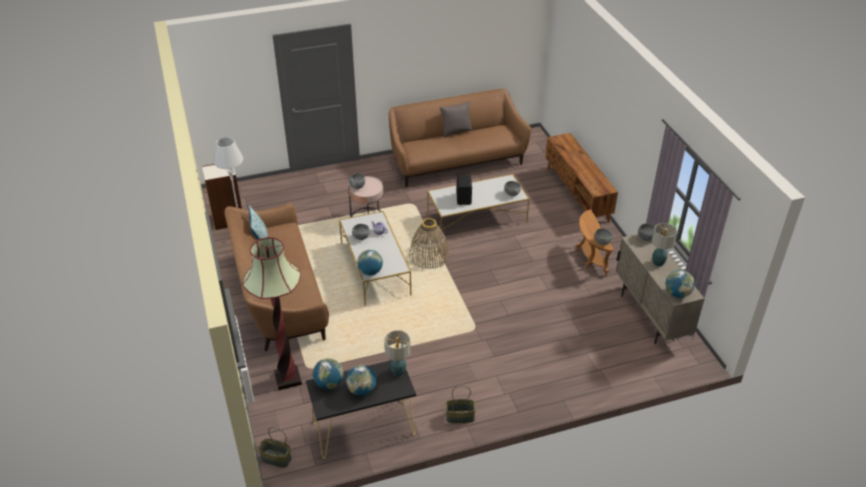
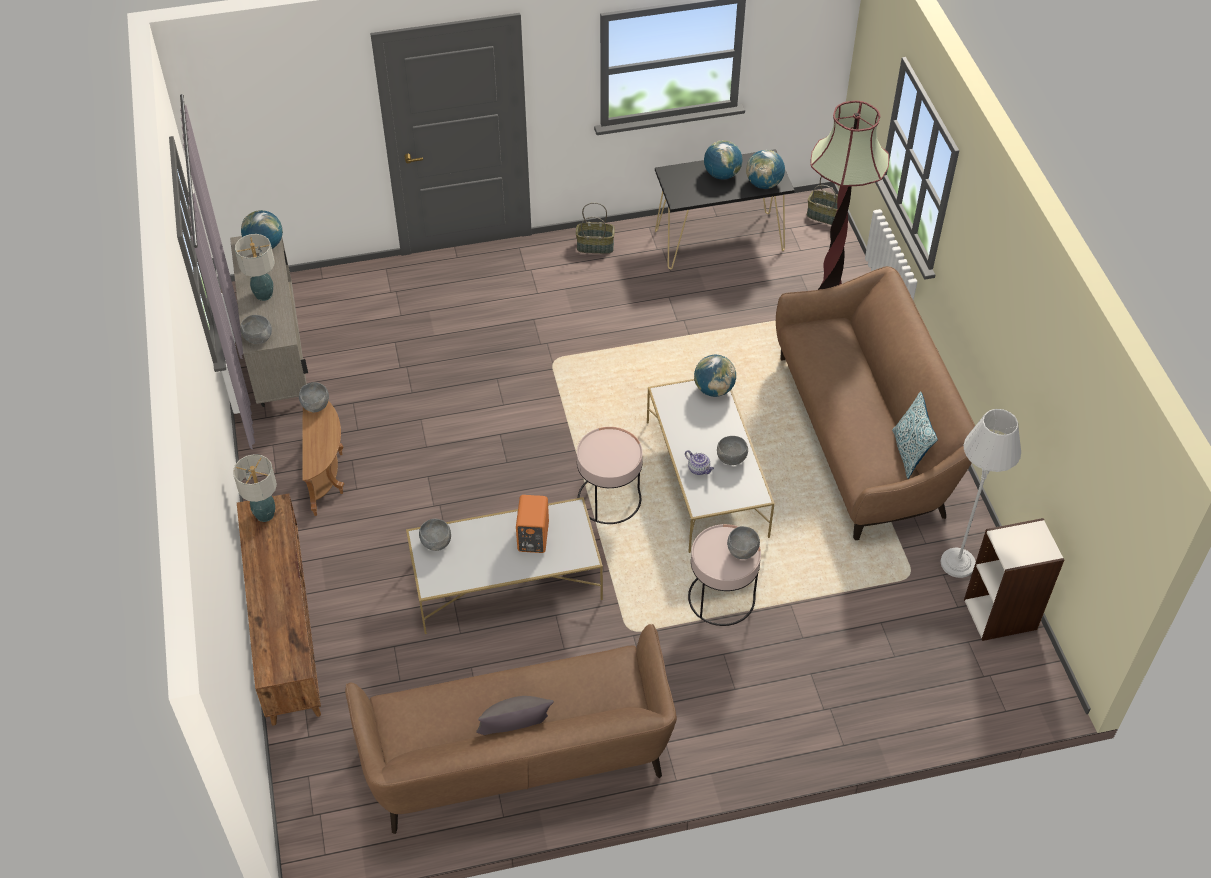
camera: 175 degrees left, 10 degrees up
table lamp [384,330,410,377] -> table lamp moved to [233,454,277,522]
basket [409,218,450,269] -> pink side table [577,427,643,524]
black speaker [456,175,472,205] -> orange speaker [516,495,549,553]

